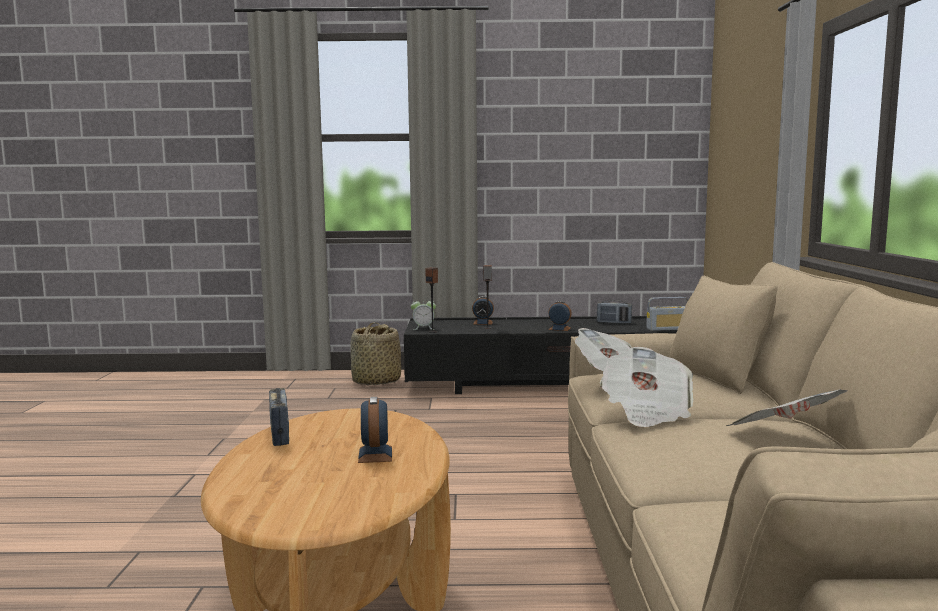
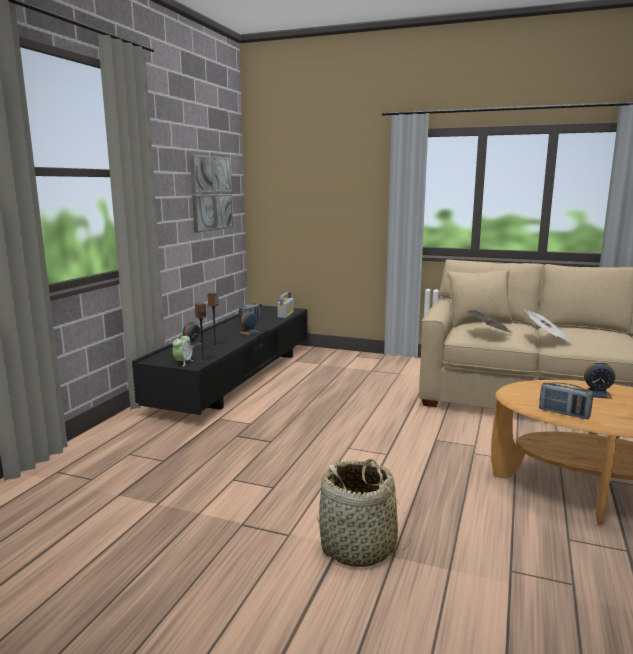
camera: 70 degrees left, 5 degrees up
radio [269,388,289,446] -> radio turned 150 degrees counterclockwise [539,382,593,419]
basket [350,322,401,385] -> basket moved to [317,459,411,567]
newspaper [726,389,848,426] -> none
none -> picture [190,155,233,233]

